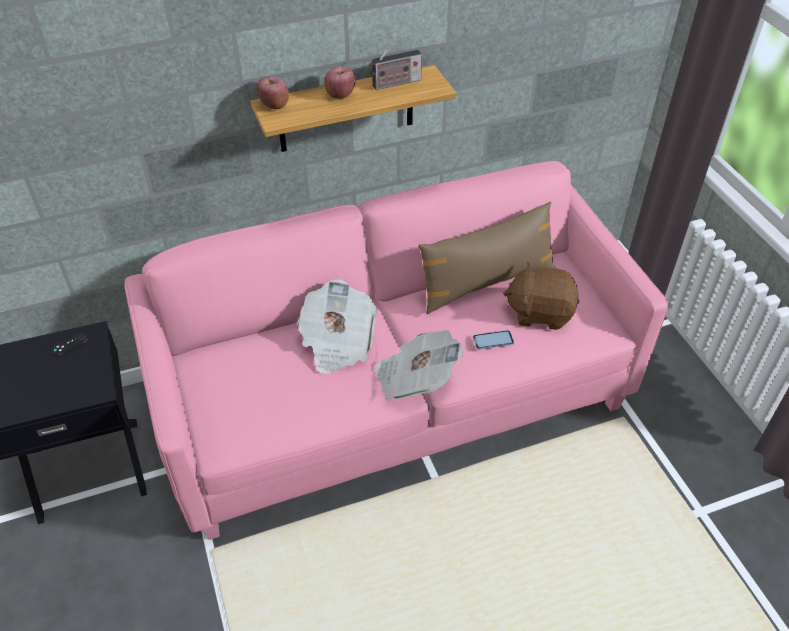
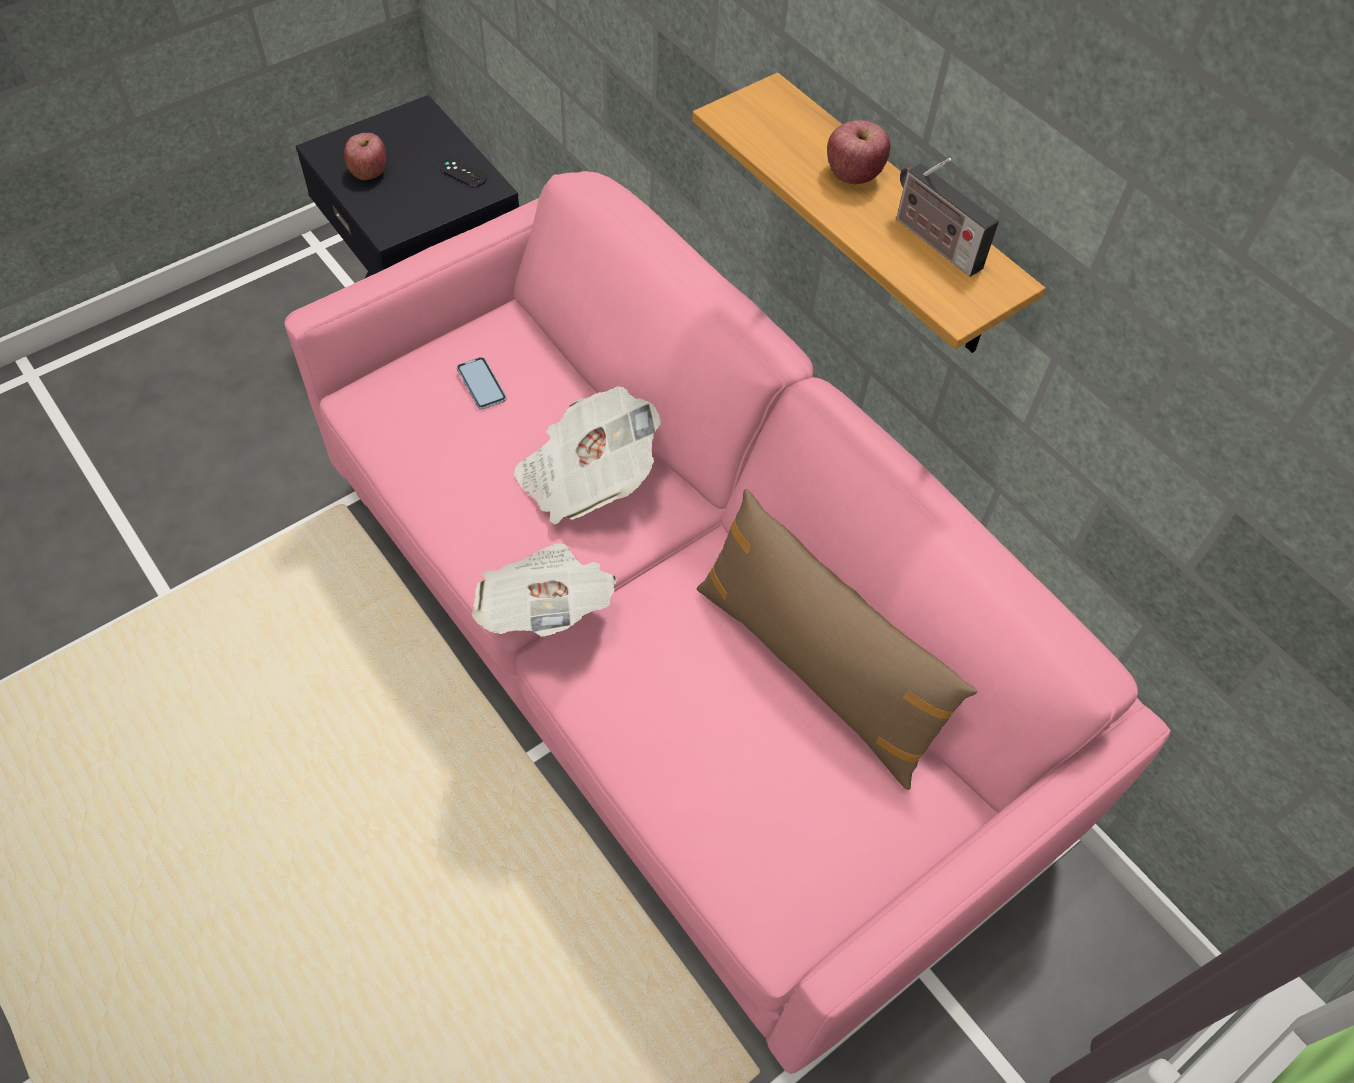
camera: 70 degrees right, 10 degrees up
apple [257,76,289,110] -> apple moved to [344,133,386,180]
phone [473,330,514,349] -> phone moved to [457,357,507,410]
brown plush toy [503,262,579,330] -> none

